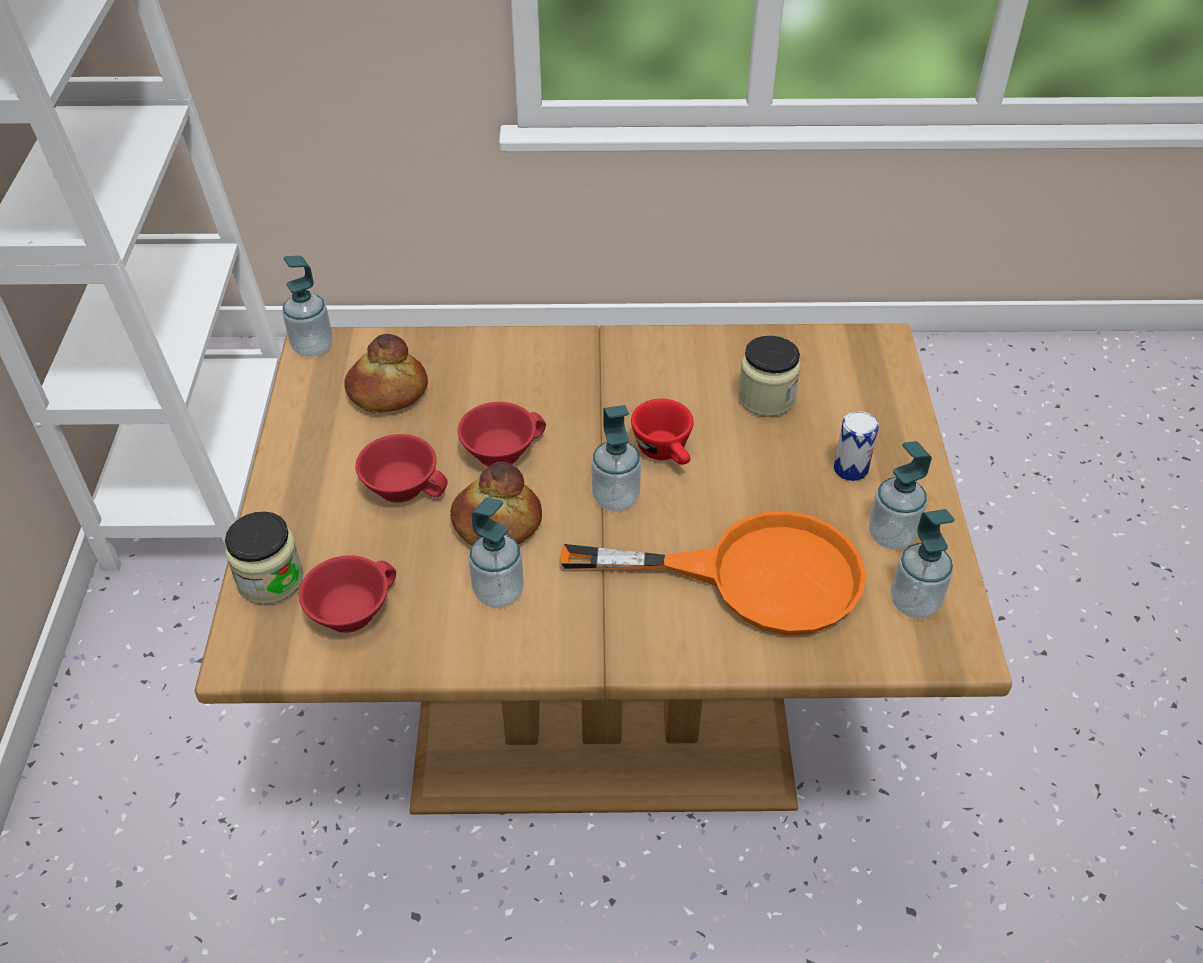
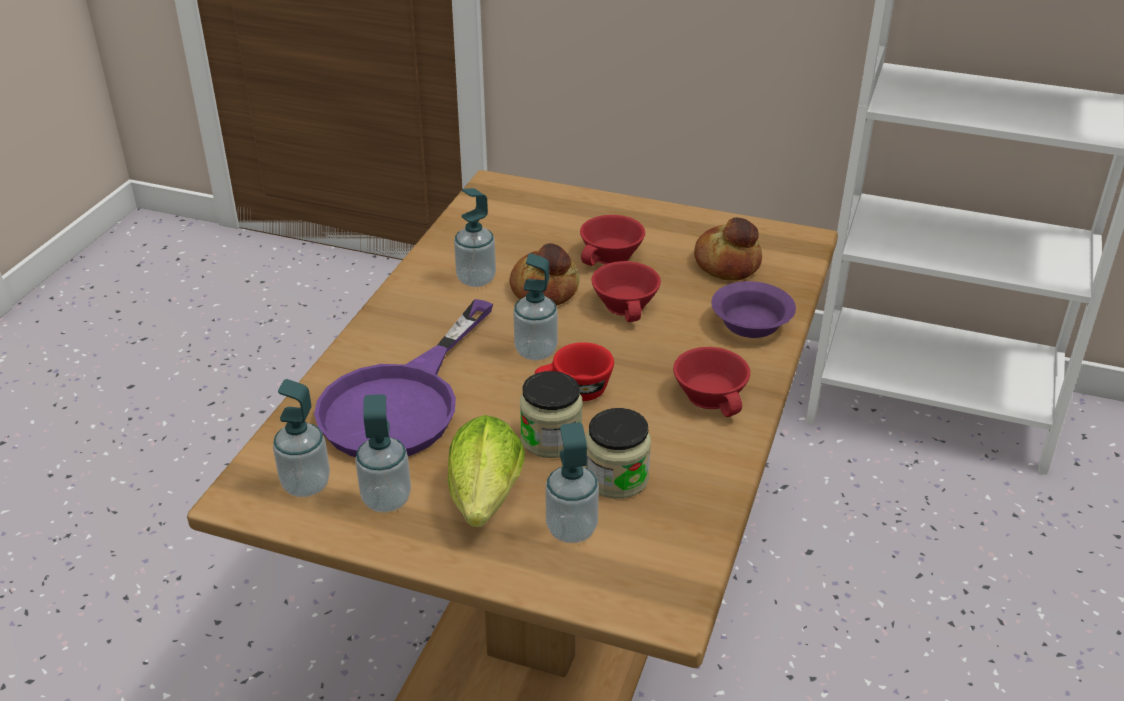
camera: 110 degrees right, 10 degrees down
jar [225,511,304,604] -> jar moved to [520,371,583,458]
soap dispenser [282,256,333,357] -> soap dispenser moved to [546,422,599,543]
red cup [299,555,396,633] -> red cup moved to [673,347,750,417]
orange frying pan [560,511,866,635] -> purple frying pan [314,299,493,457]
can [834,411,879,481] -> lettuce [448,415,525,527]
none -> purple bowl [711,281,796,338]

